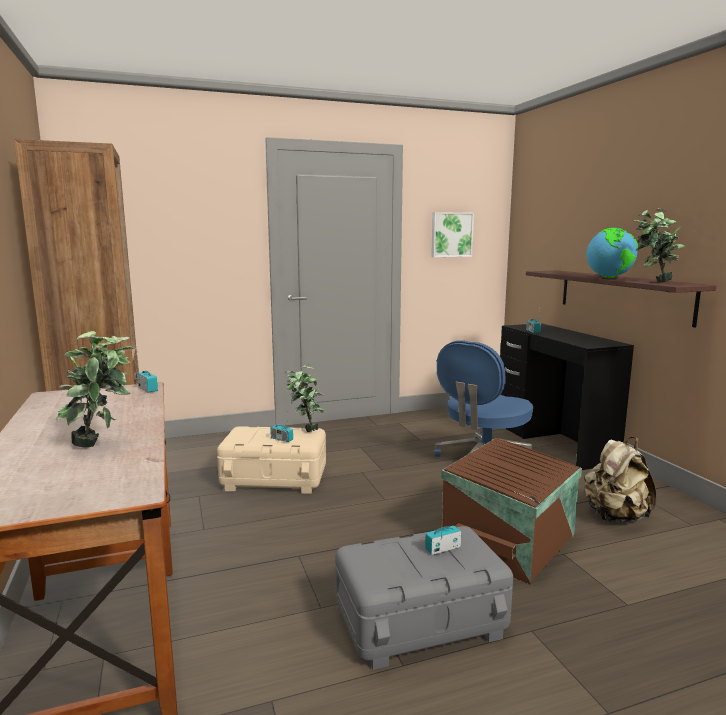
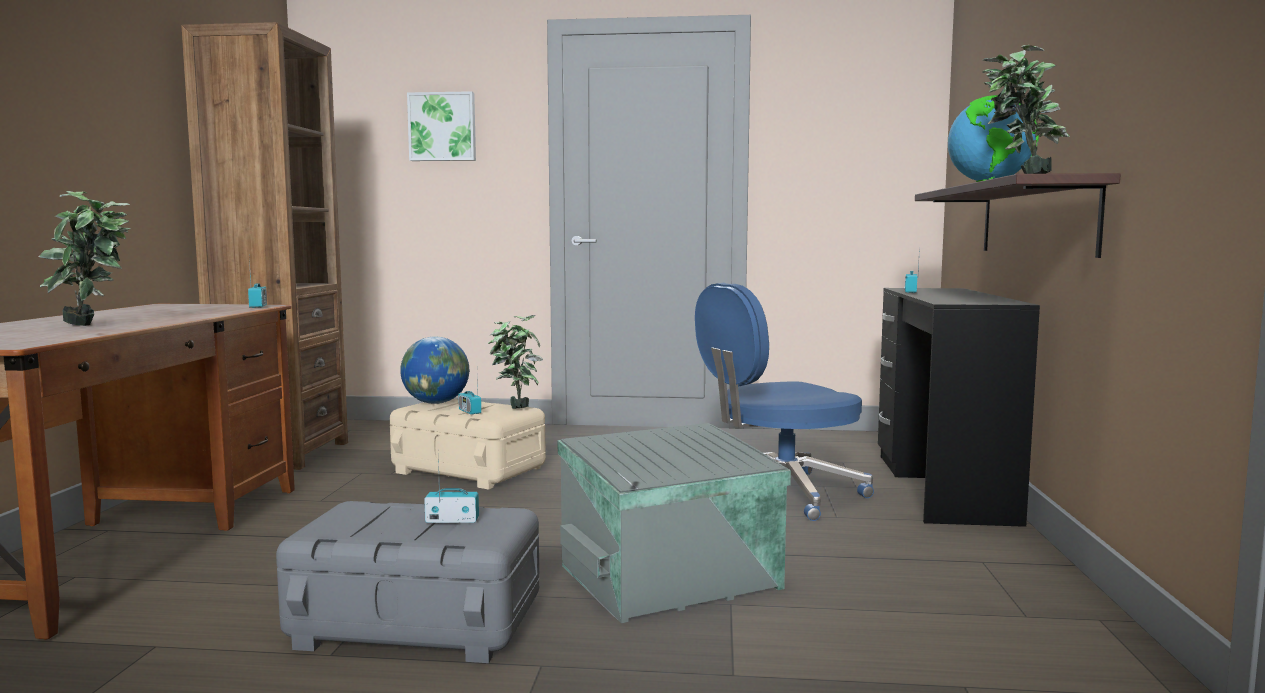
camera: 25 degrees right, 5 degrees down
picture [431,212,474,257] -> picture moved to [407,91,476,161]
brown storage box [441,438,582,585] -> grey storage box [558,423,791,623]
beige backpack [584,437,657,522] -> none
none -> globe [400,336,469,404]

